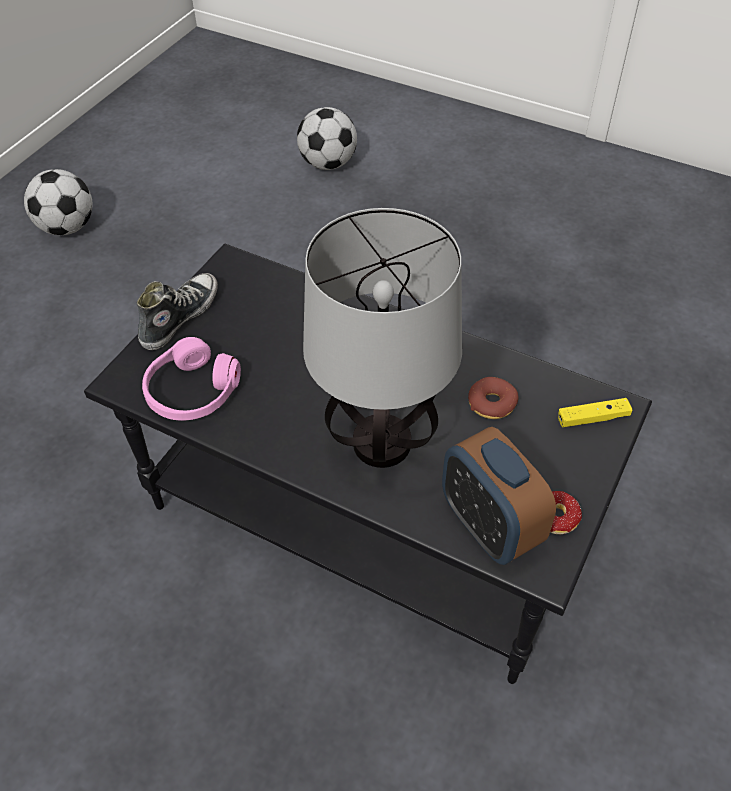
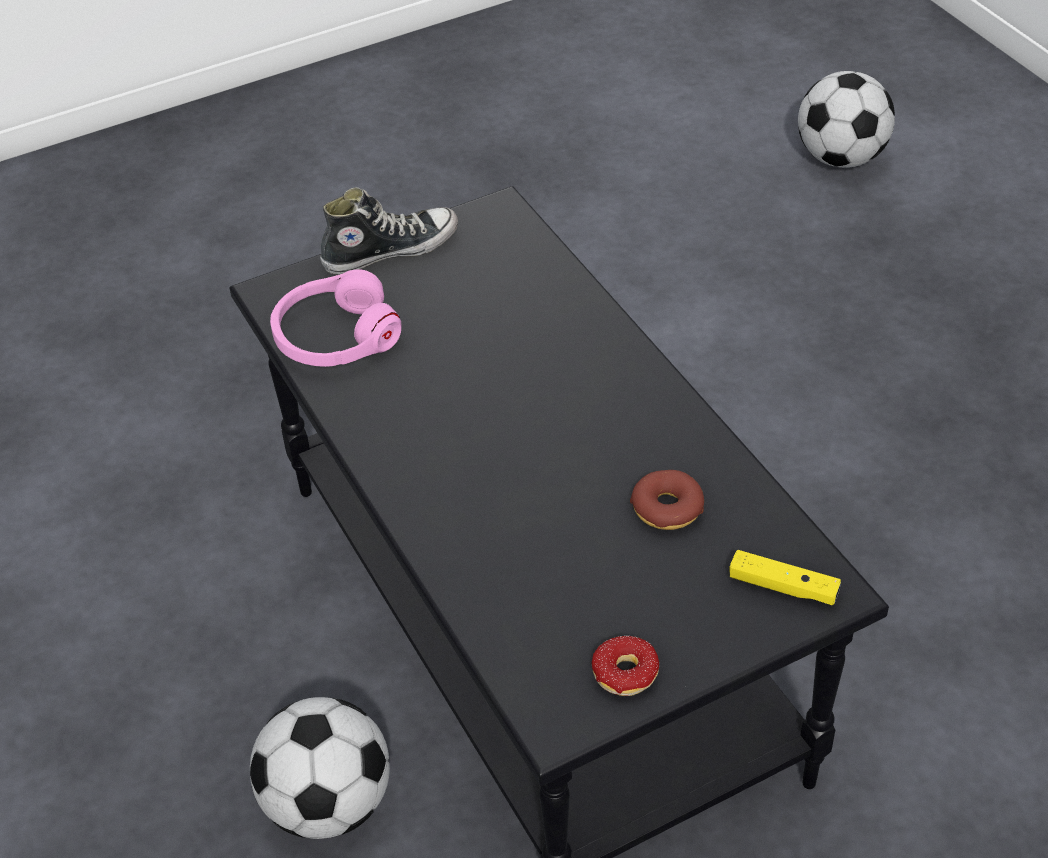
camera: 35 degrees right, 5 degrees down
football [24,169,93,235] -> football moved to [250,697,390,839]
table lamp [303,208,462,468] -> none
alarm clock [442,427,556,565] -> none

